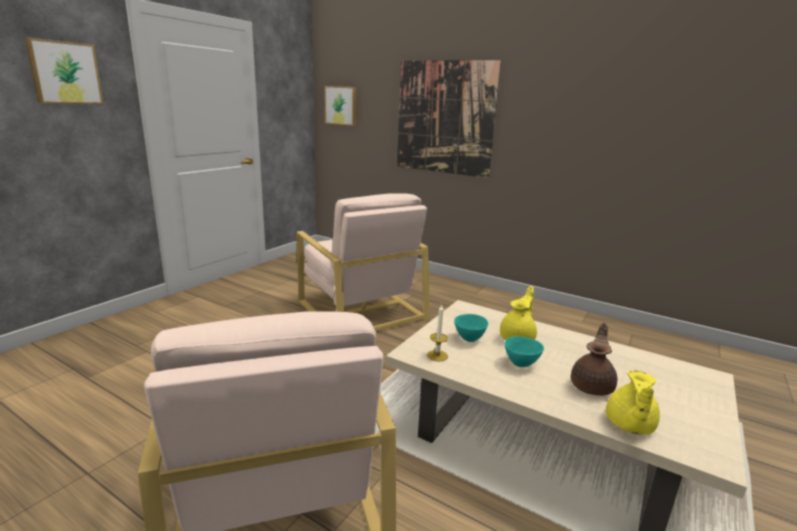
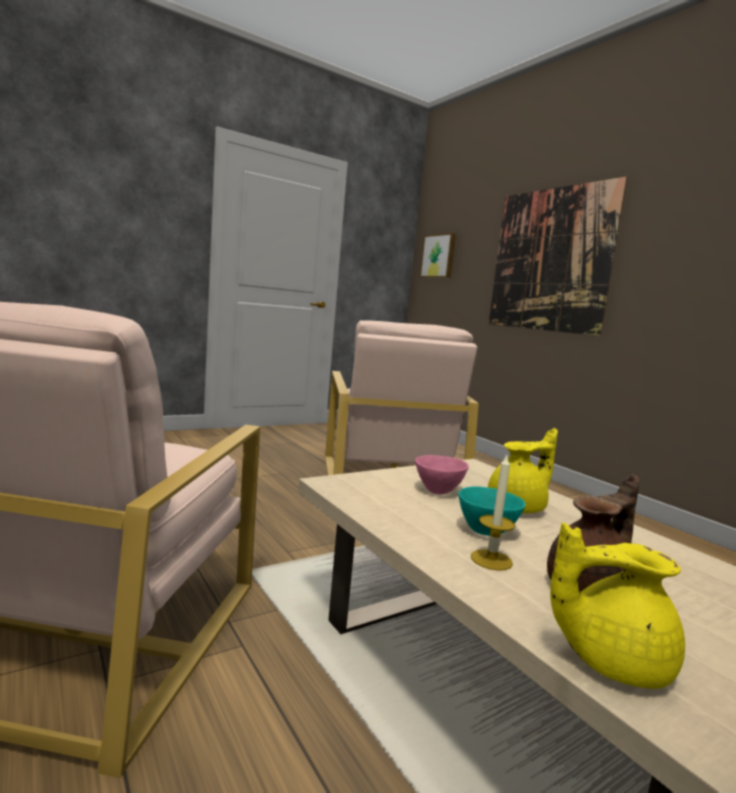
camera: 25 degrees right, 10 degrees down
picture [25,38,104,104] -> none
candle [427,304,448,362] -> candle moved to [471,455,515,571]
turquoise bowl [454,314,489,342] -> pink bowl [415,455,469,494]
yellow teapot [606,370,660,435] -> yellow teapot turned 45 degrees clockwise [550,522,685,689]

